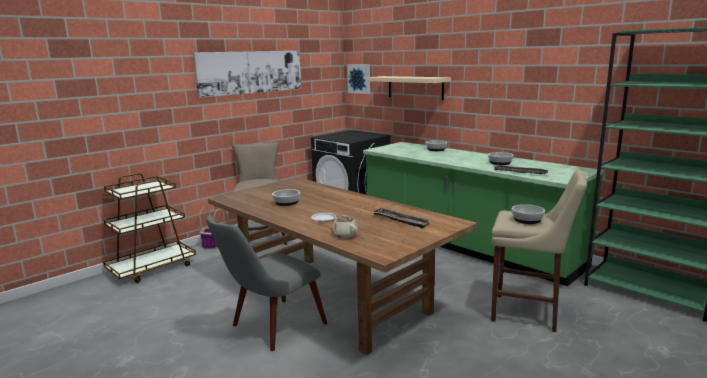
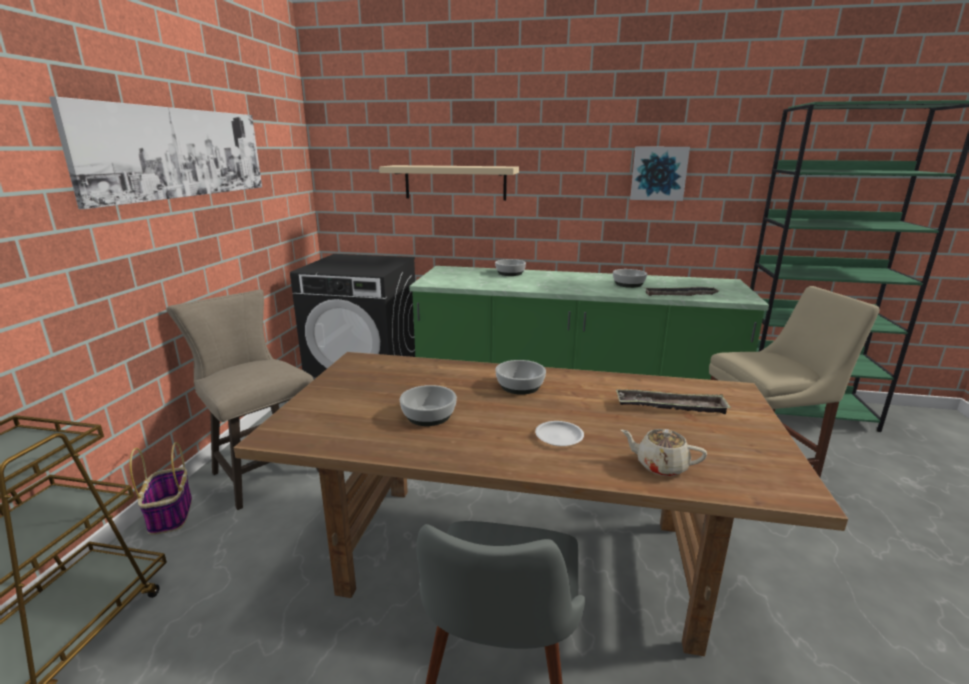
camera: 35 degrees left, 5 degrees up
picture [347,64,370,94] -> picture moved to [630,147,690,201]
bowl [512,204,545,224] -> bowl moved to [496,360,546,395]

